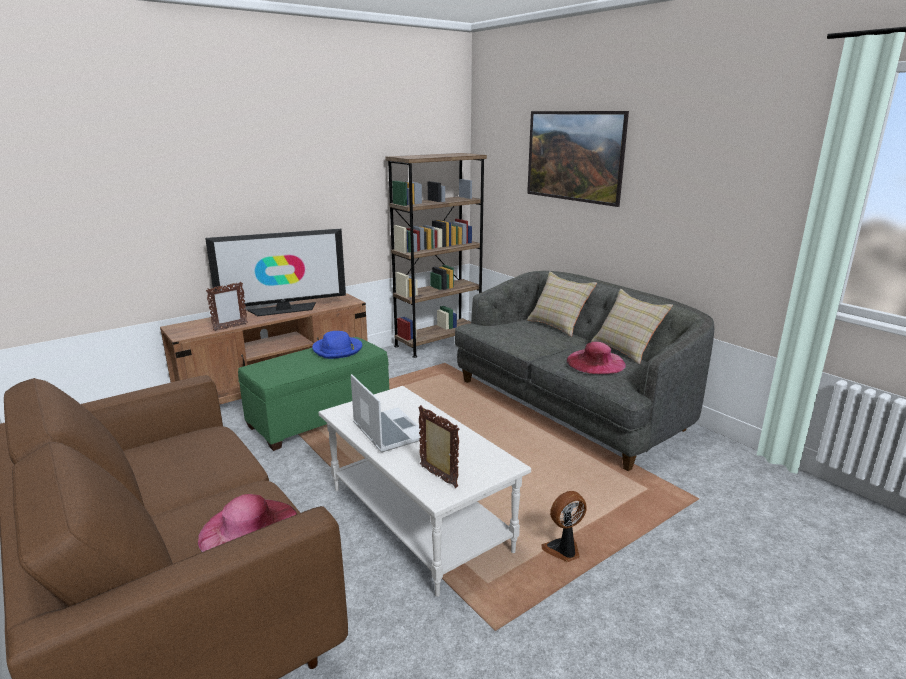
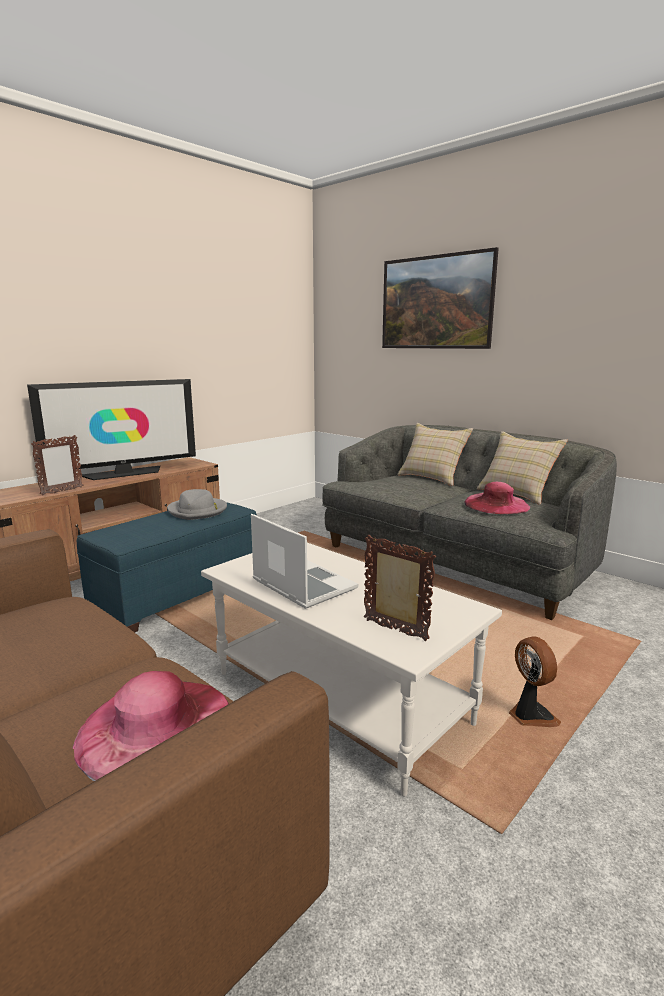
camera: 10 degrees left, 5 degrees down
green ottoman [238,337,389,451] -> blue ottoman [77,502,257,632]
blue hat [312,331,362,359] -> grey hat [167,489,227,520]
brown bookcase [385,153,487,358] -> none
fan [541,491,587,562] -> fan turned 105 degrees clockwise [509,636,561,727]

